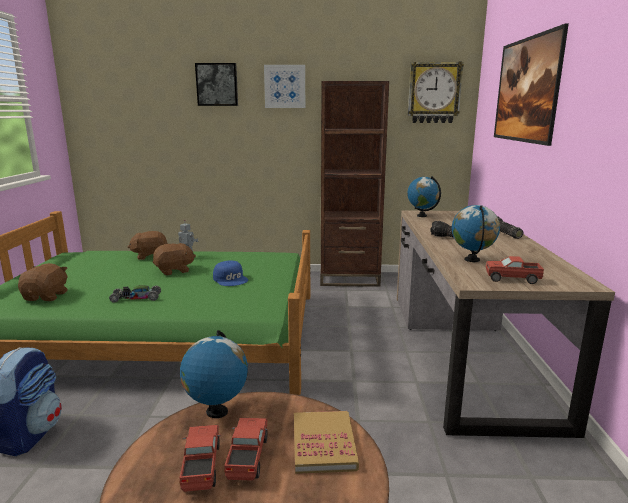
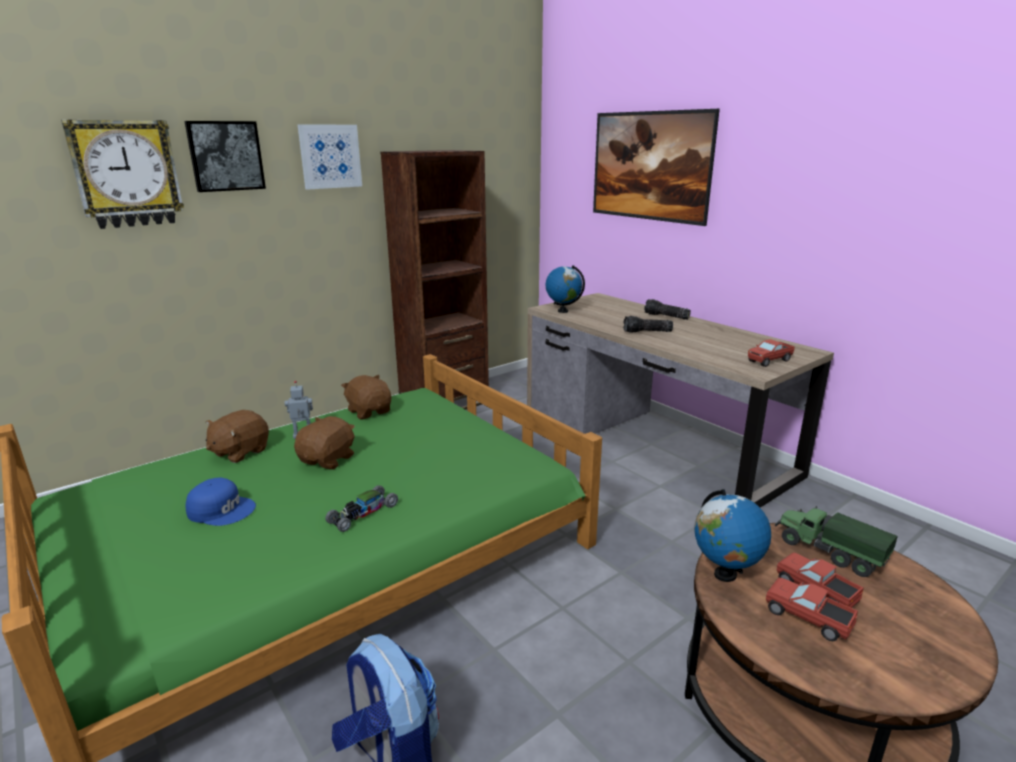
camera: 40 degrees left, 5 degrees up
brown plush toy [18,263,68,301] -> brown plush toy moved to [341,375,392,420]
blue cap [213,260,248,286] -> blue cap moved to [185,478,256,526]
book [294,411,359,474] -> toy truck [775,506,898,577]
wall clock [408,62,464,123] -> wall clock moved to [61,120,184,229]
globe [452,205,500,262] -> none

